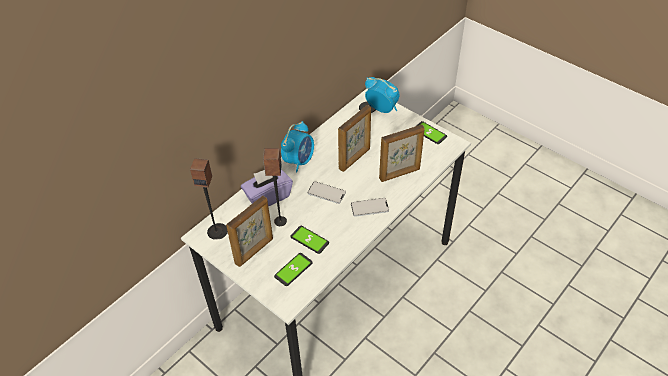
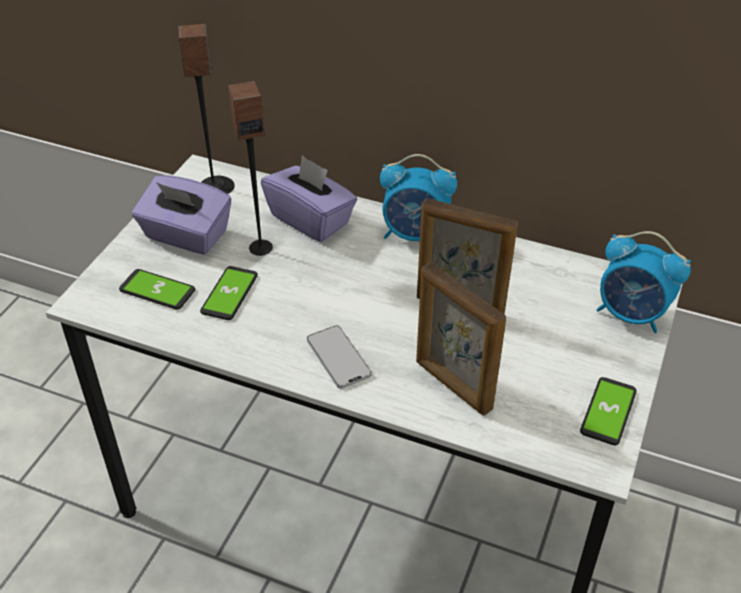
camera: 70 degrees right, 5 degrees down
picture frame [226,196,273,267] -> purple tissue box [132,175,231,254]
phone [308,181,346,204] -> none
alarm clock [365,77,400,113] -> alarm clock turned 105 degrees clockwise [597,231,691,333]

